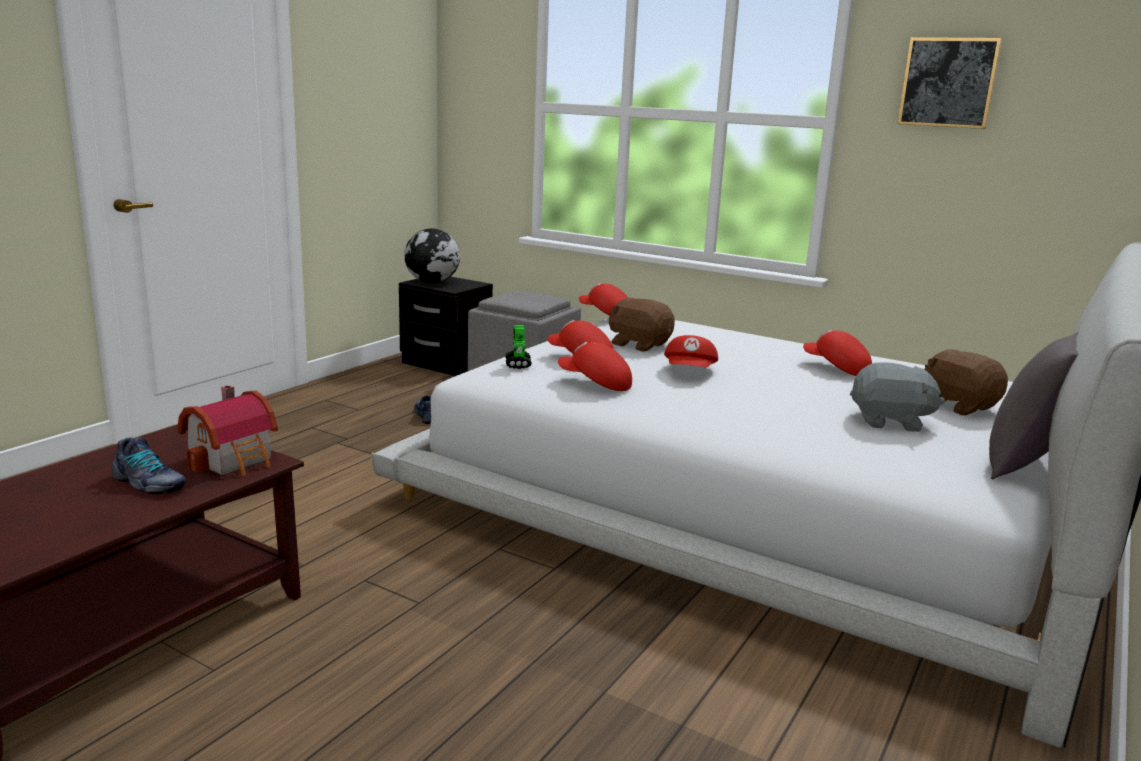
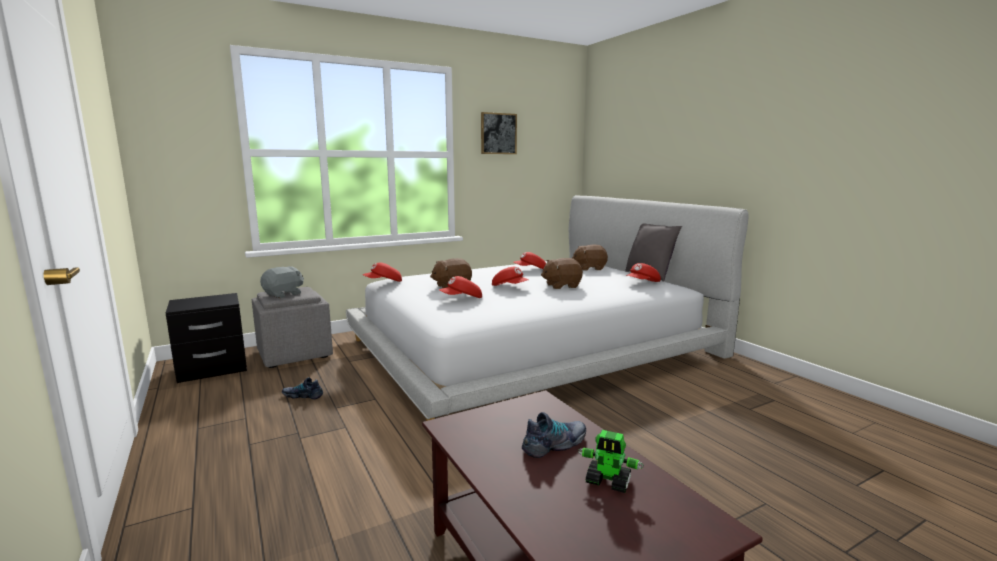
camera: 60 degrees left, 5 degrees down
toy house [177,385,278,476] -> none
globe [404,228,460,283] -> none
toy robot [505,325,532,369] -> toy robot moved to [578,430,644,493]
red cap [558,341,632,391] -> red cap moved to [626,263,661,282]
grey plush toy [850,362,945,432] -> grey plush toy moved to [260,266,304,298]
none -> brown plush toy [541,258,583,289]

